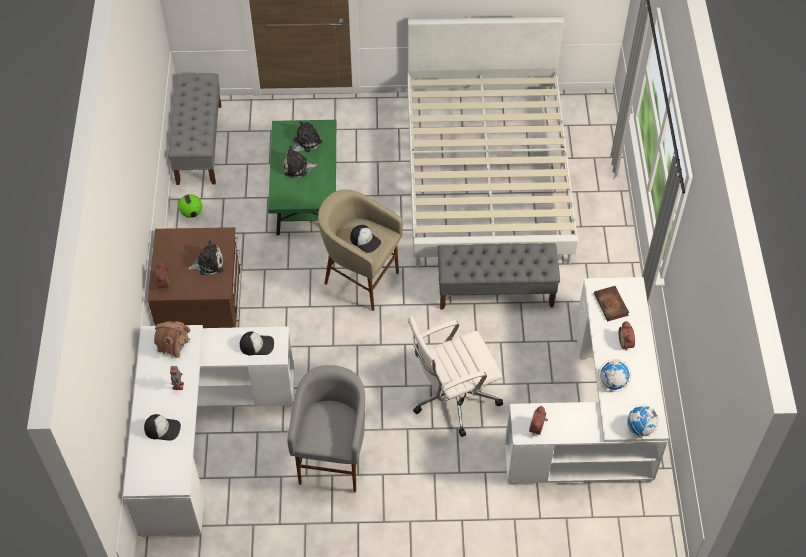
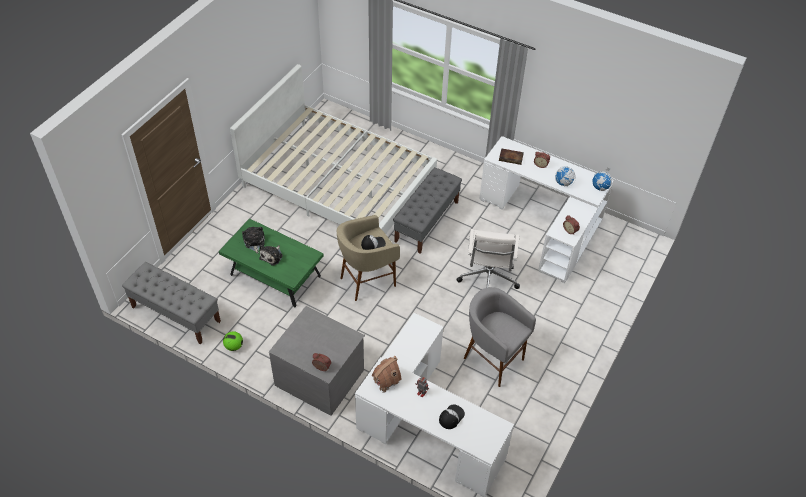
camera: 60 degrees left, 5 degrees down
brown dresser [148,227,242,328] -> grey dresser [269,306,365,416]
plush toy [188,240,224,275] -> none
cap [240,332,274,356] -> none

